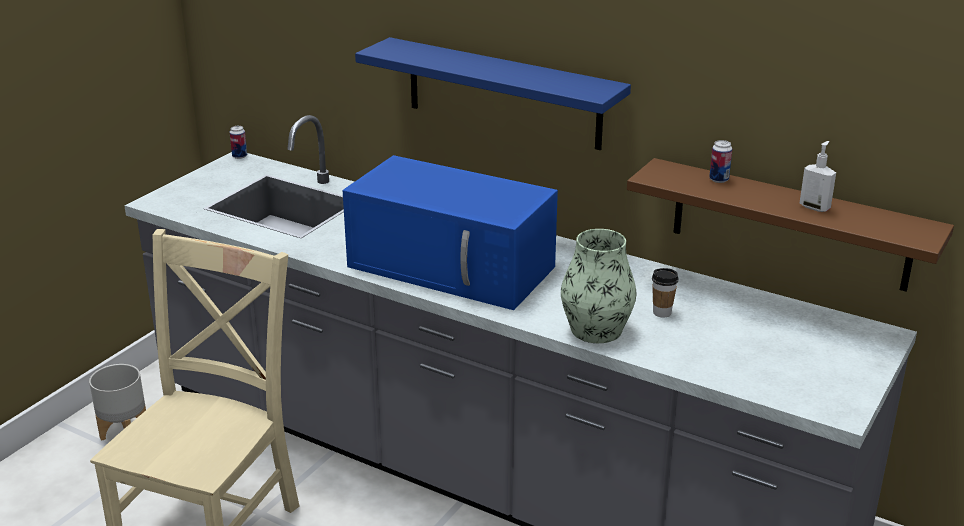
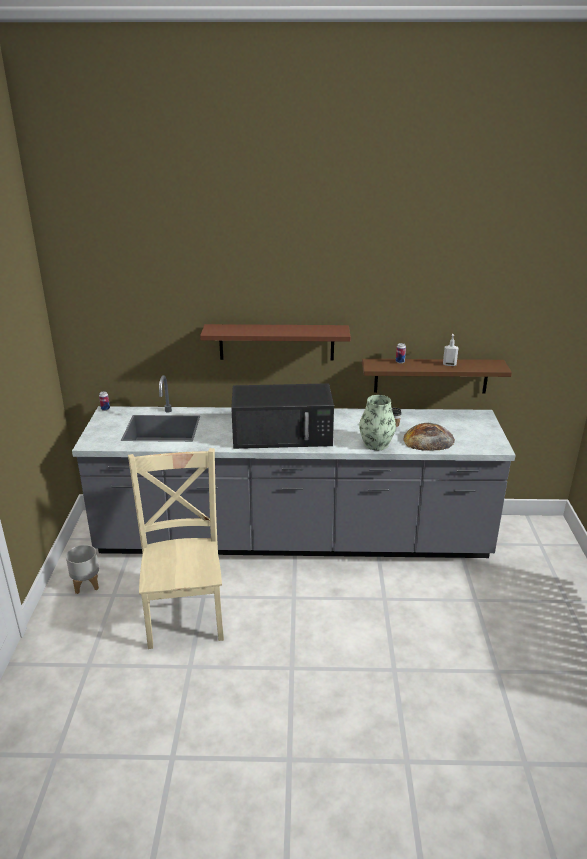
camera: 30 degrees left, 0 degrees up
blue microwave [343,155,558,310] -> black microwave [231,383,334,449]
blue shelf [355,37,631,150] -> brown shelf [200,324,350,361]
none -> bread [403,423,455,451]

